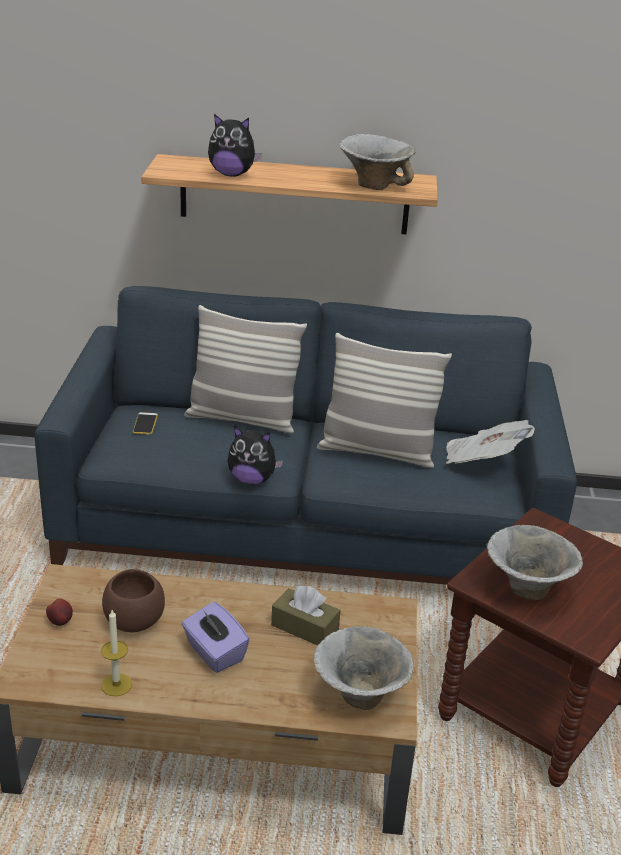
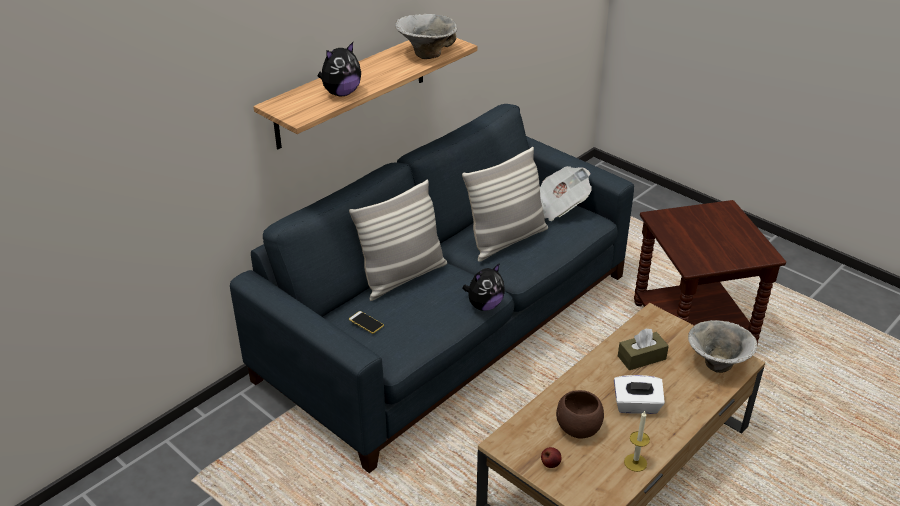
camera: 50 degrees left, 5 degrees up
purple tissue box [182,602,250,673] -> white tissue box [614,375,665,414]
bowl [487,525,583,600] -> none

